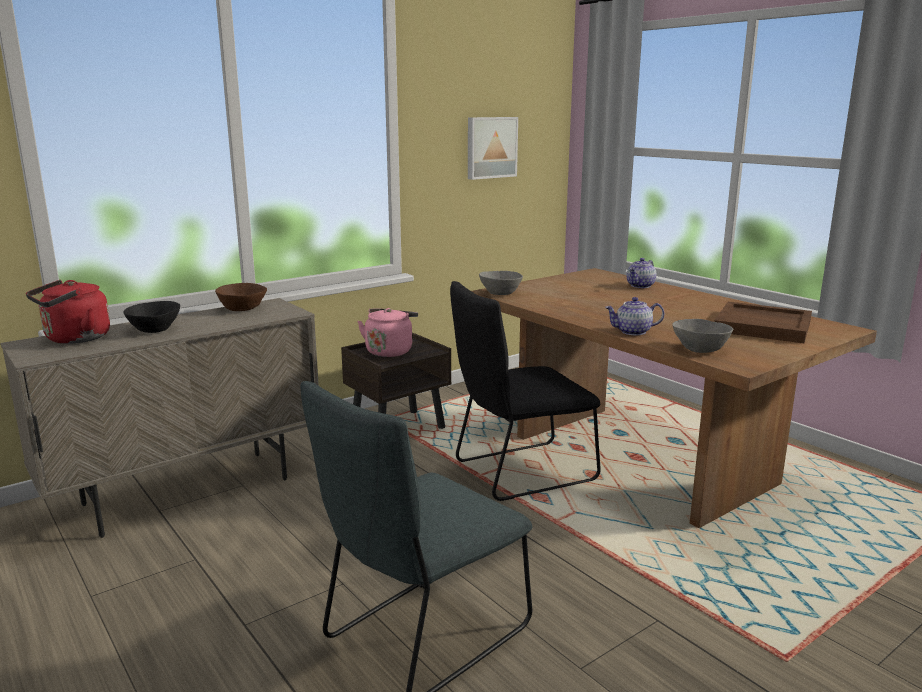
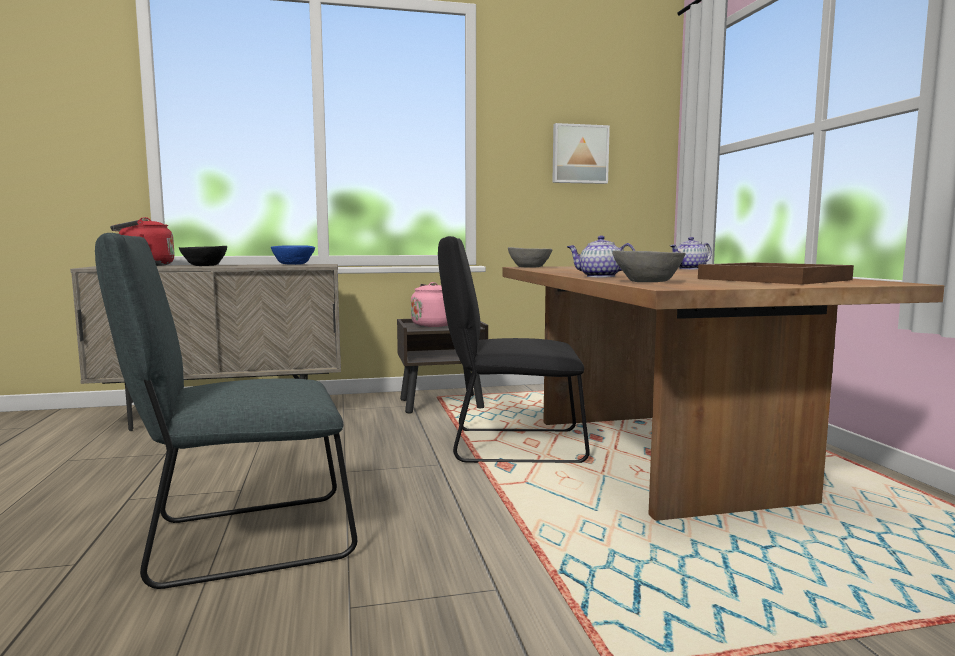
camera: 25 degrees right, 10 degrees down
brown bowl [215,283,267,311] -> blue bowl [271,245,315,265]

